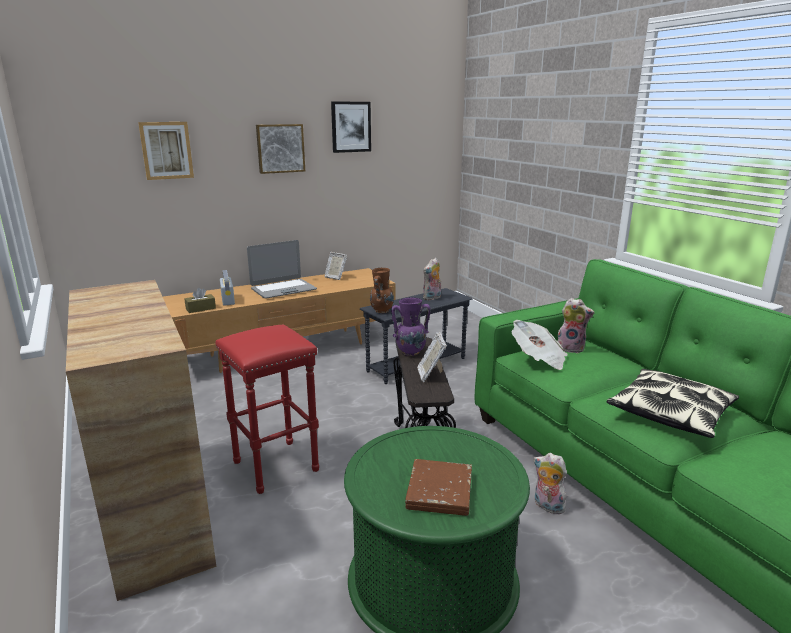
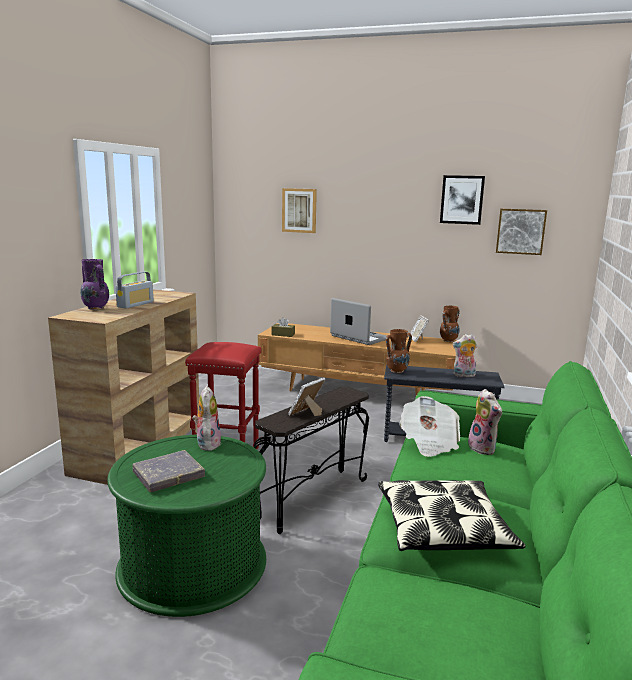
camera: 45 degrees right, 5 degrees down
radio [220,270,235,306] -> radio moved to [115,272,154,309]
laptop [247,240,317,298] -> laptop turned 150 degrees counterclockwise [330,298,387,345]
picture [256,124,305,174] -> picture moved to [496,209,547,255]
purple vase [391,298,431,356] -> purple vase moved to [80,259,109,310]
brown book [405,459,472,516] -> grey book [133,450,205,492]
plush toy [533,453,567,514] -> plush toy moved to [192,386,221,451]
none -> brown vase [440,306,460,342]

